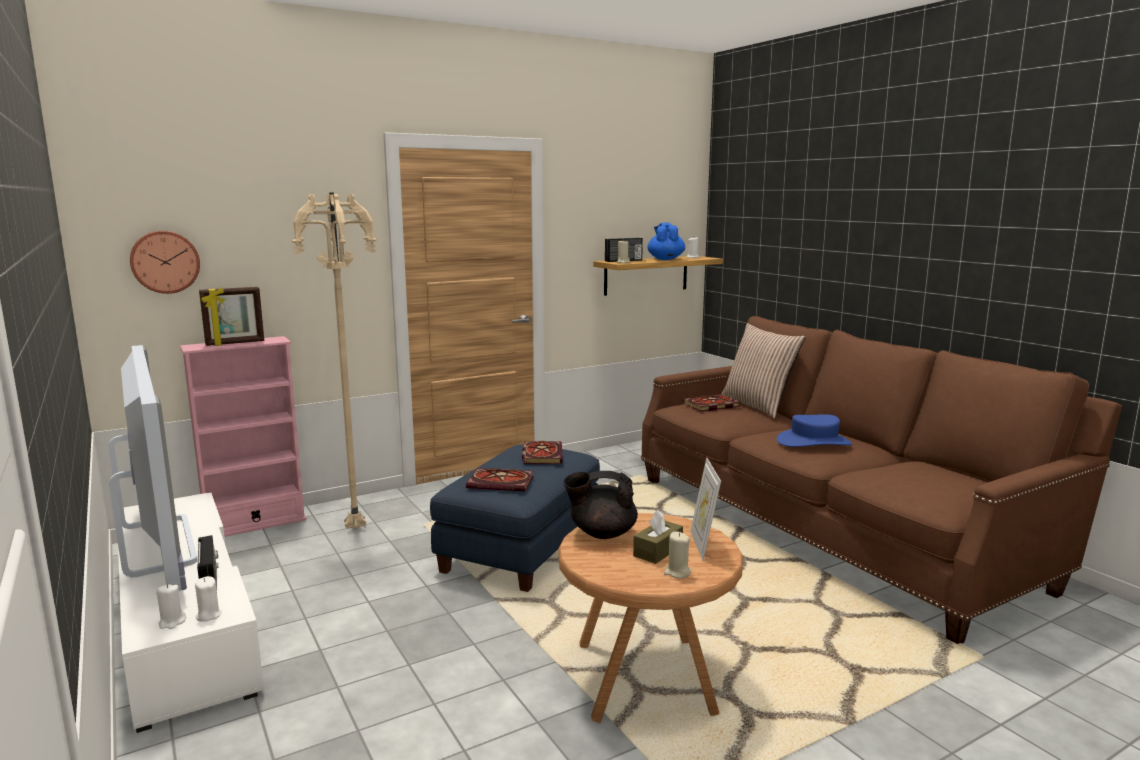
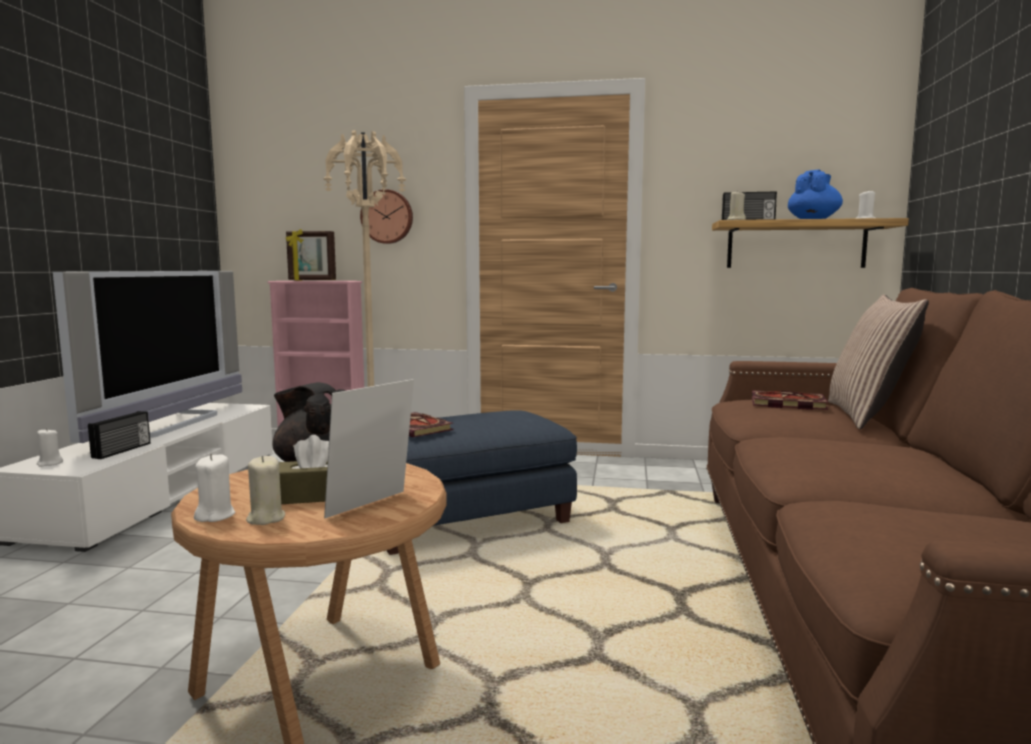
camera: 40 degrees right, 5 degrees down
wall clock [130,231,200,294] -> wall clock moved to [360,189,413,244]
white candle [195,576,222,622] -> white candle moved to [194,454,235,522]
book [522,441,563,464] -> none
blue hat [777,414,852,447] -> none

